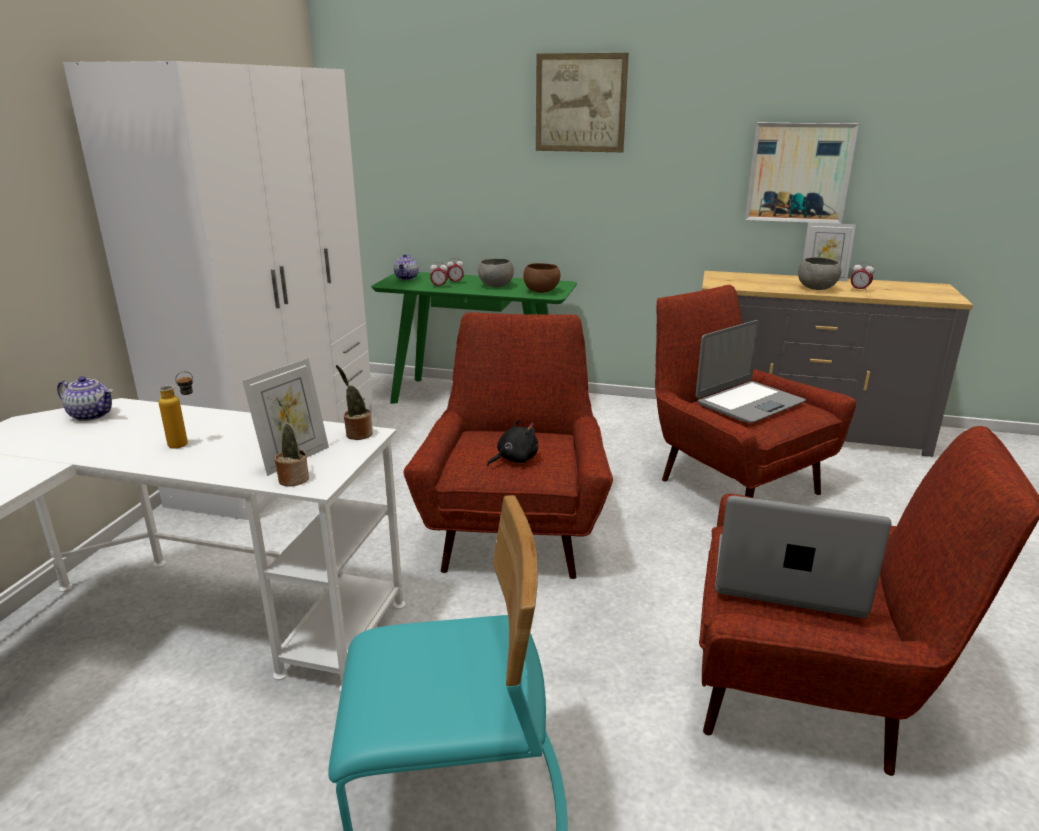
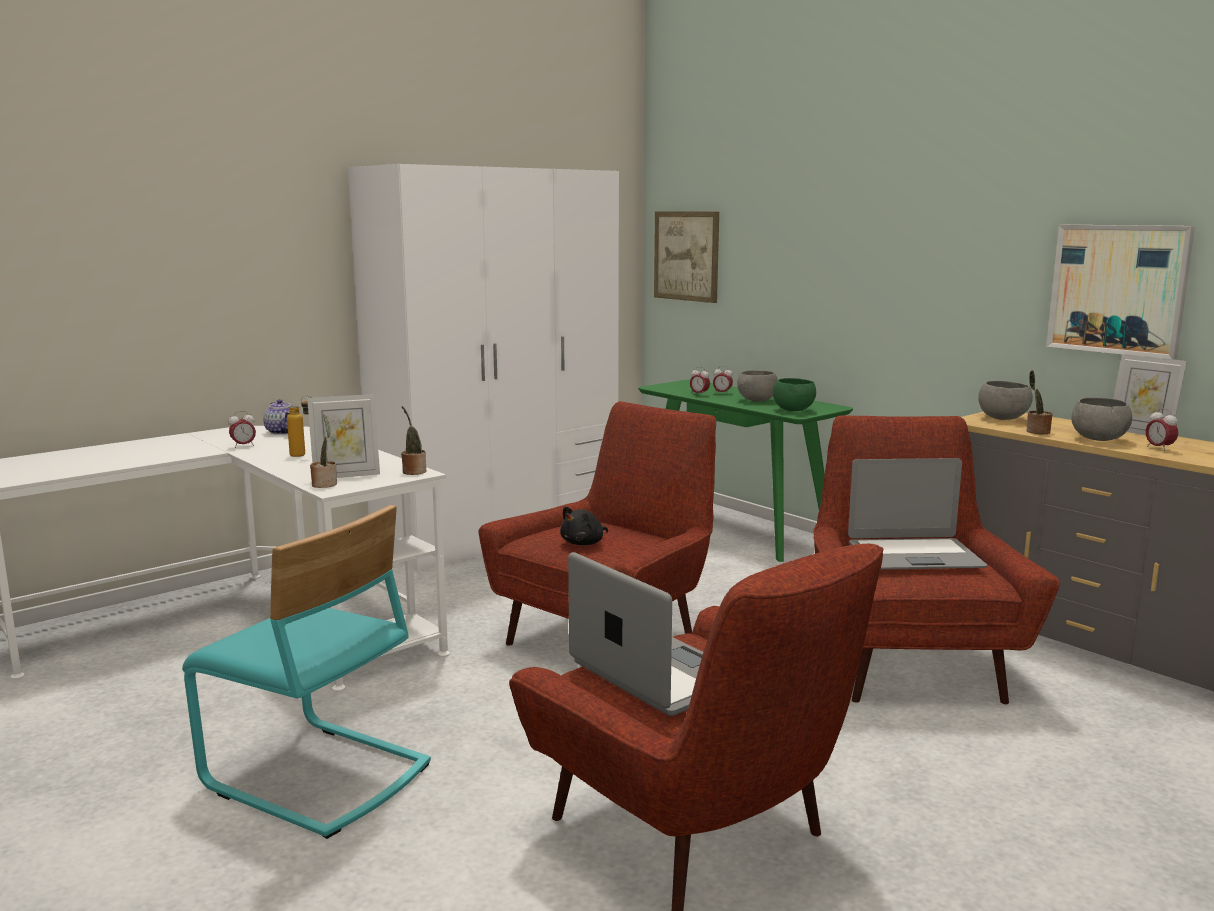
camera: 35 degrees right, 10 degrees down
teapot [394,254,419,280] -> none
black plush toy [487,419,538,466] -> black plush toy turned 135 degrees clockwise [560,506,608,545]
brown bowl [523,263,560,293] -> green bowl [773,378,816,411]
picture [536,53,629,152] -> picture moved to [654,211,719,303]
none -> alarm clock [228,411,256,448]
none -> grey bowl [978,381,1033,420]
none -> potted plant [1026,370,1053,434]

